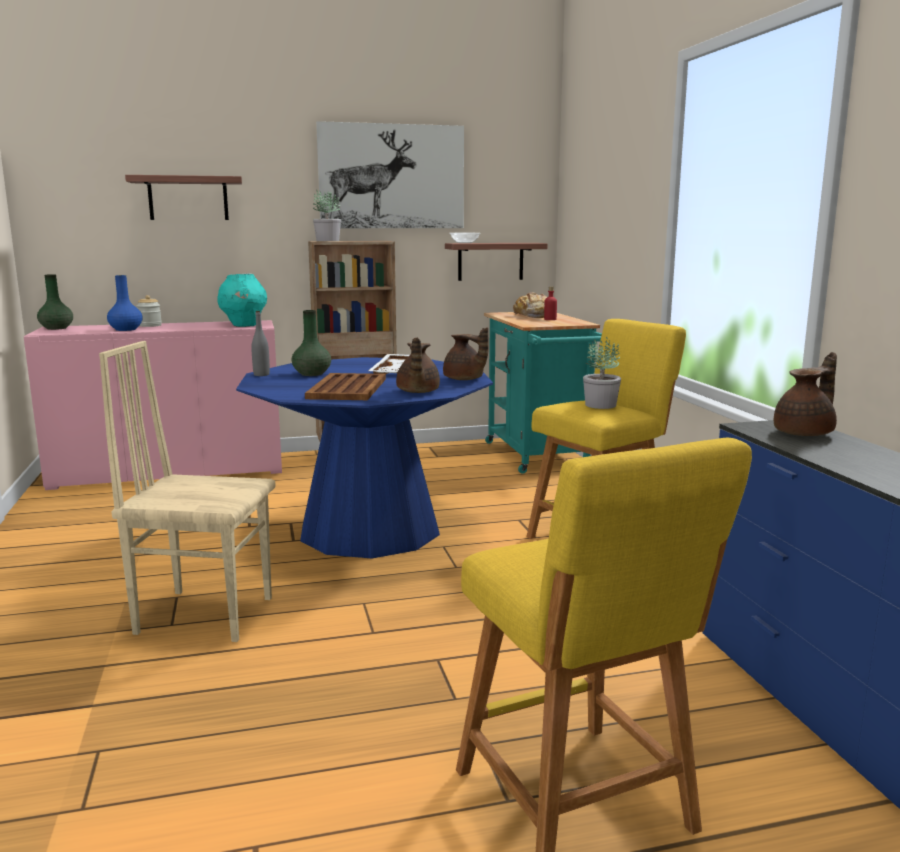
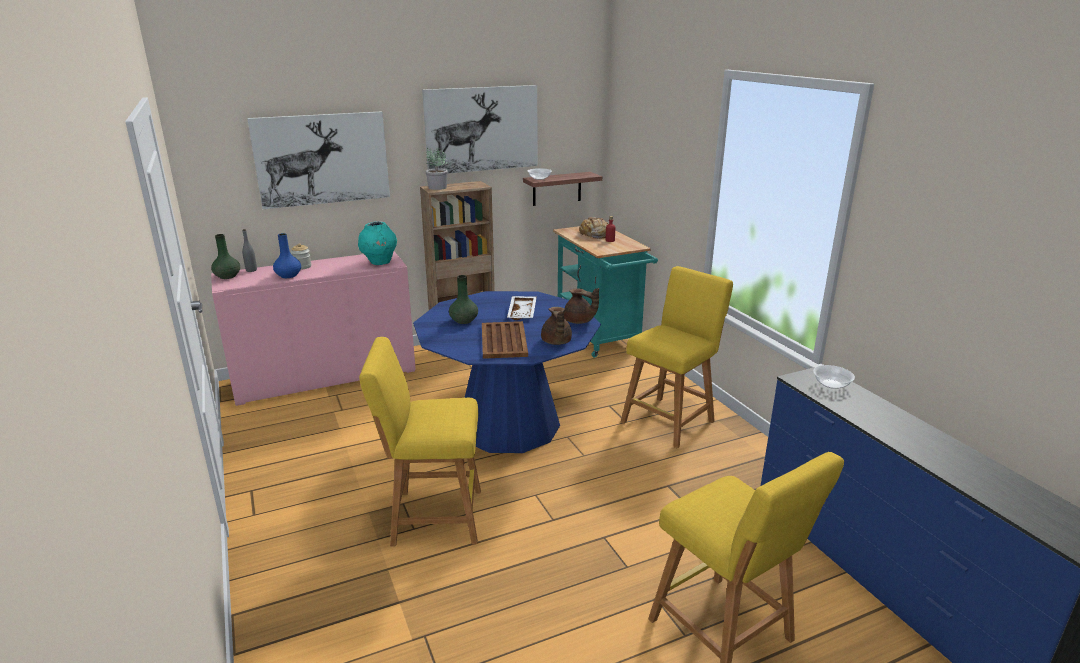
camera: 10 degrees left, 10 degrees up
beige chair [99,341,276,642] -> yellow stool [359,337,481,547]
shelf [125,175,242,220] -> picture [247,112,390,209]
grey bottle [251,311,270,376] -> grey bottle moved to [242,229,257,272]
potted plant [583,337,621,409] -> none
brown teapot [774,352,837,436] -> bowl [813,365,855,389]

